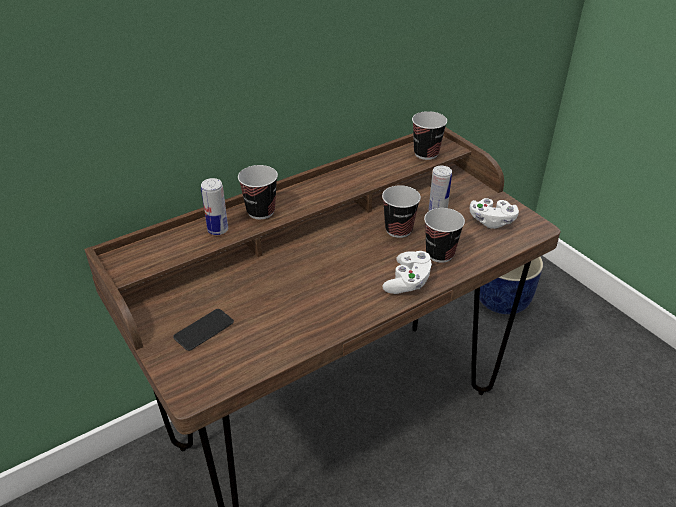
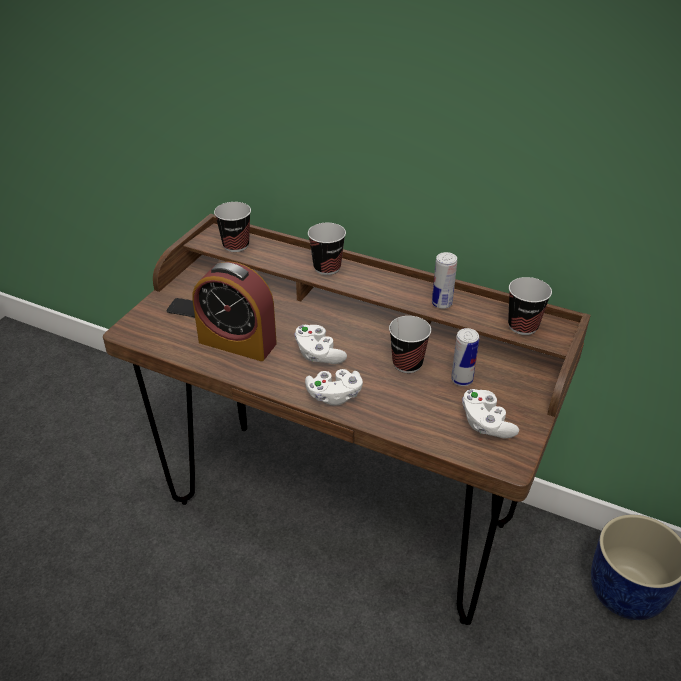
camera: 60 degrees right, 0 degrees up
can [201,178,228,235] -> can moved to [432,252,457,309]
cup [424,208,465,263] -> cup moved to [214,202,251,252]
none -> alarm clock [192,261,277,361]
none -> white game controller [295,325,347,364]

